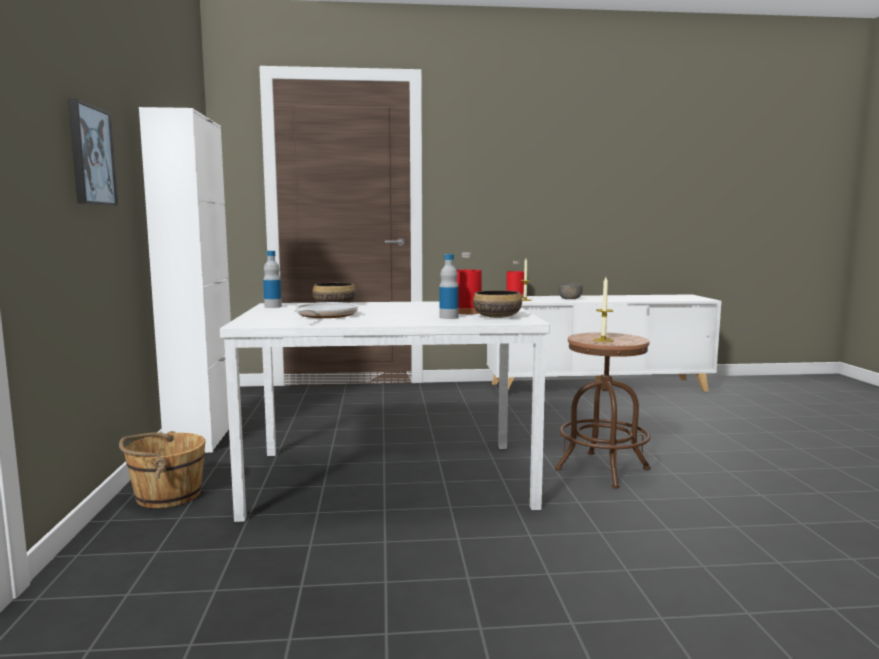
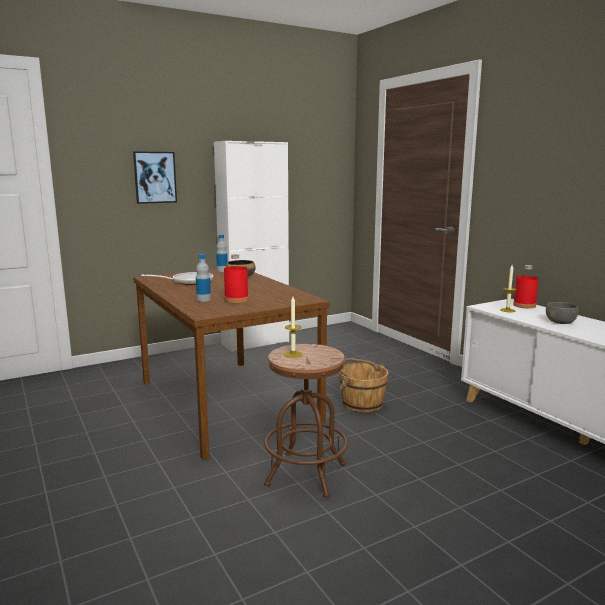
camera: 65 degrees right, 5 degrees up
brown bucket [119,431,205,508] -> brown bucket moved to [339,358,389,413]
white dining table [220,301,550,522] -> brown dining table [133,269,330,460]
bowl [473,290,522,318] -> none

